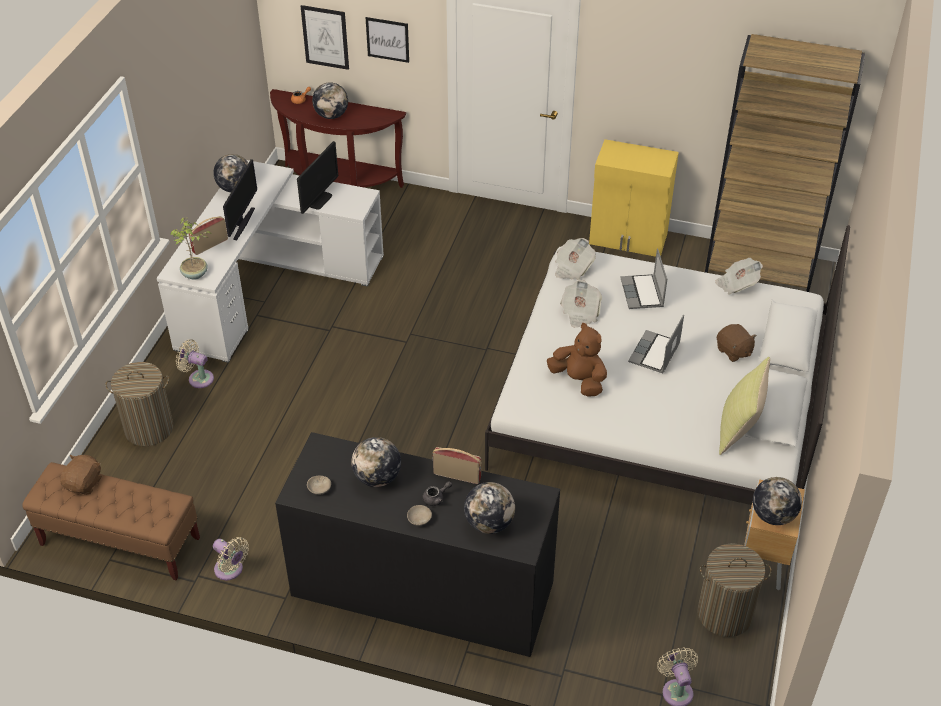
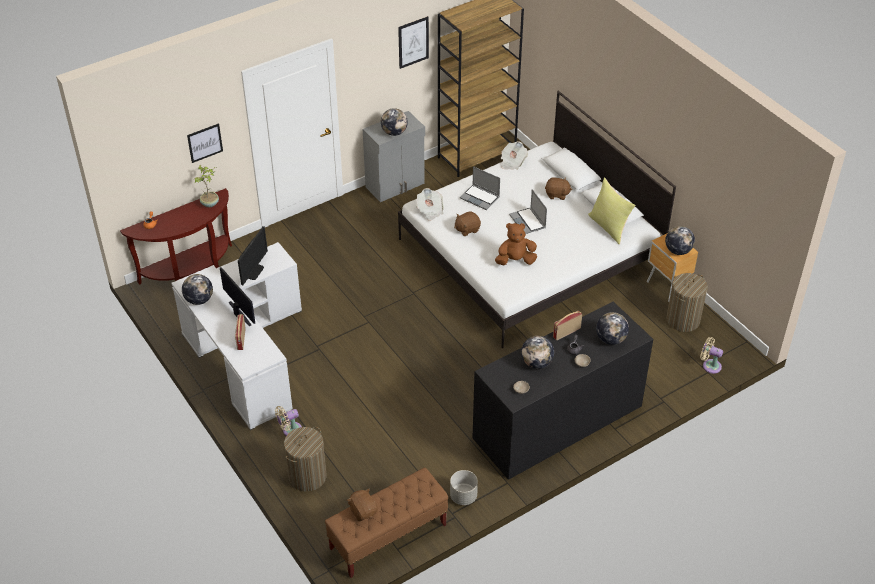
camera: 50 degrees left, 0 degrees up
potted plant [170,217,211,280] -> potted plant moved to [195,165,219,207]
beige fan [213,537,249,580] -> grey planter [450,470,478,505]
monitor [297,141,338,214] -> monitor turned 45 degrees clockwise [238,226,268,285]
picture [301,5,349,70] -> picture moved to [398,16,429,69]
globe [312,82,348,119] -> globe moved to [381,108,408,136]
newspaper [560,280,602,328] -> brown plush toy [454,211,481,236]
yellow cabinet [589,139,679,257] -> grey cabinet [363,111,425,202]

